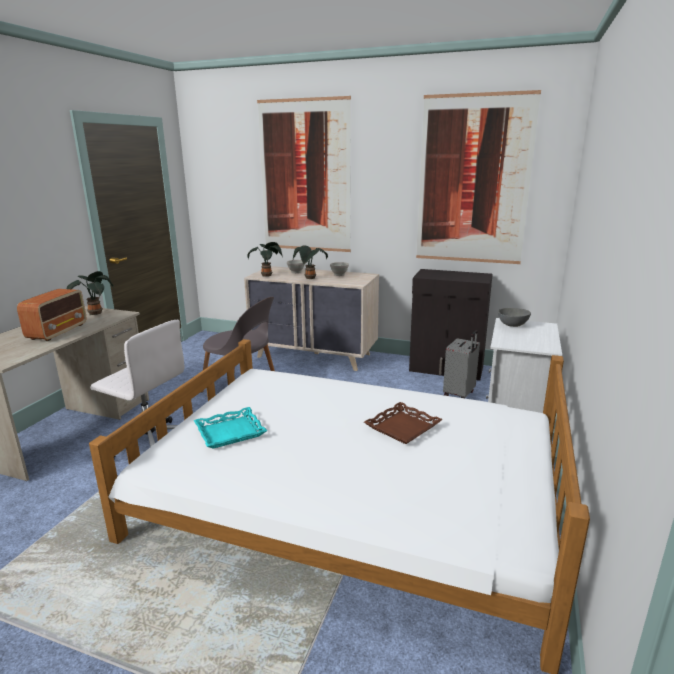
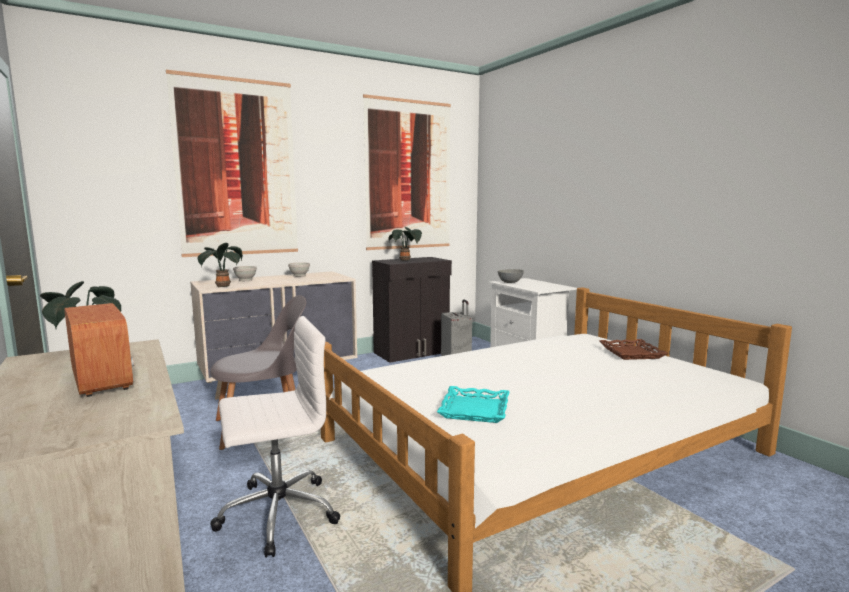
camera: 50 degrees left, 10 degrees down
potted plant [293,245,328,279] -> potted plant moved to [388,227,422,261]
brown tray [364,402,443,444] -> brown tray moved to [600,339,668,360]

